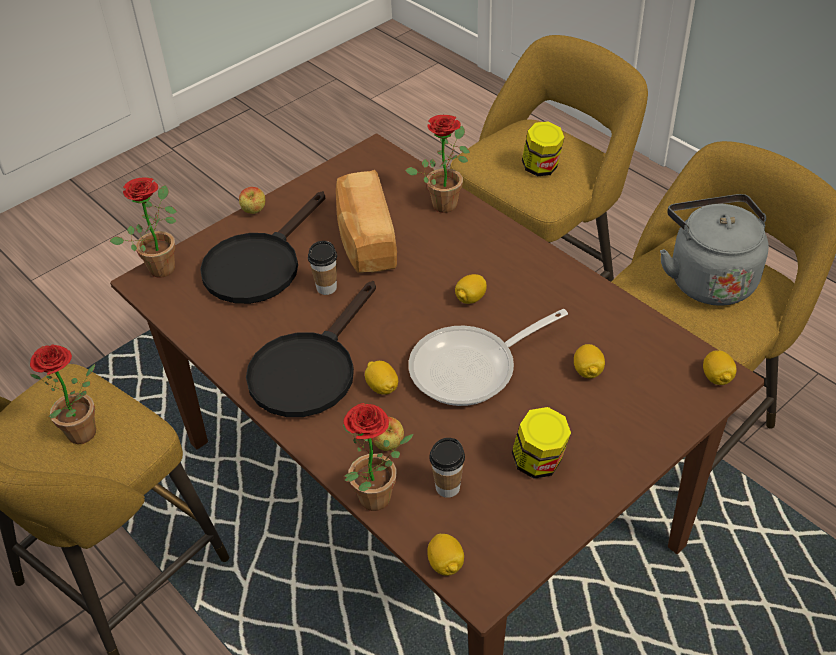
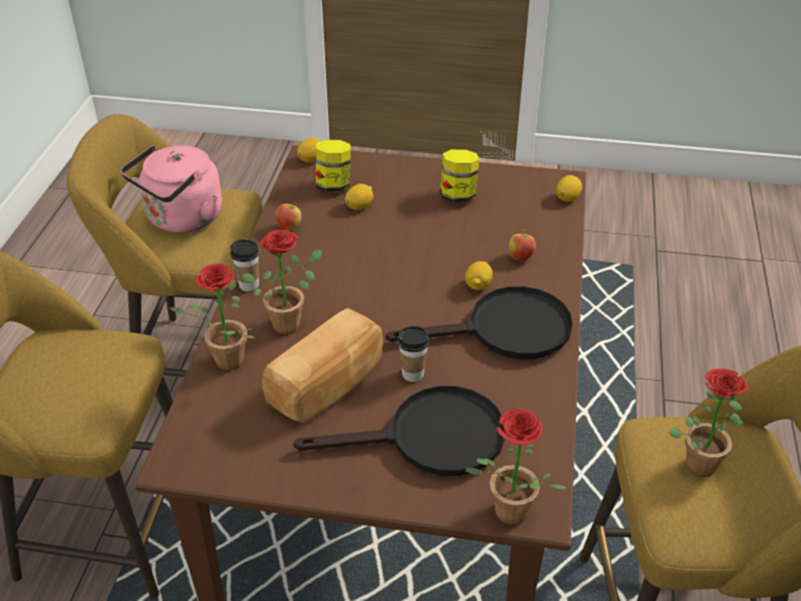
camera: 130 degrees left, 5 degrees down
apple [239,187,265,214] -> apple moved to [275,202,301,231]
potted plant [343,403,413,511] -> potted plant moved to [242,230,322,334]
frying pan [408,309,568,406] -> none
cup [429,438,465,498] -> cup moved to [230,239,259,291]
lemon [455,274,487,304] -> none
jar [522,121,564,176] -> jar moved to [316,140,351,192]
grey kettle [660,194,769,305] -> pink kettle [120,145,222,233]

